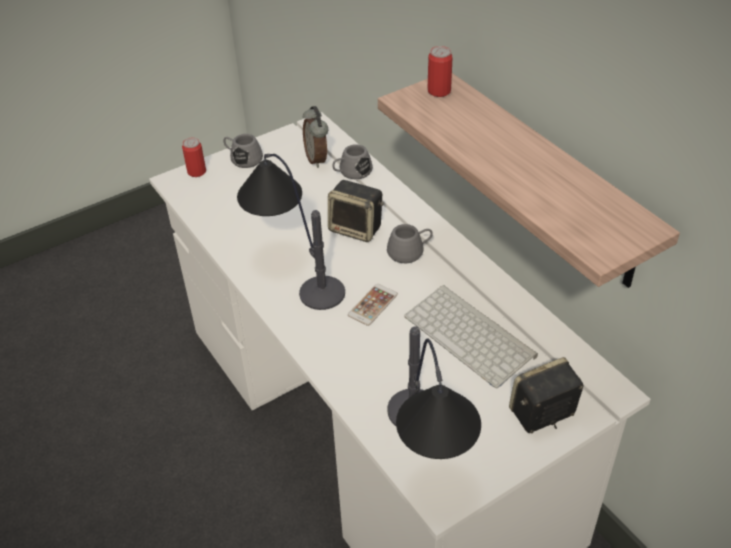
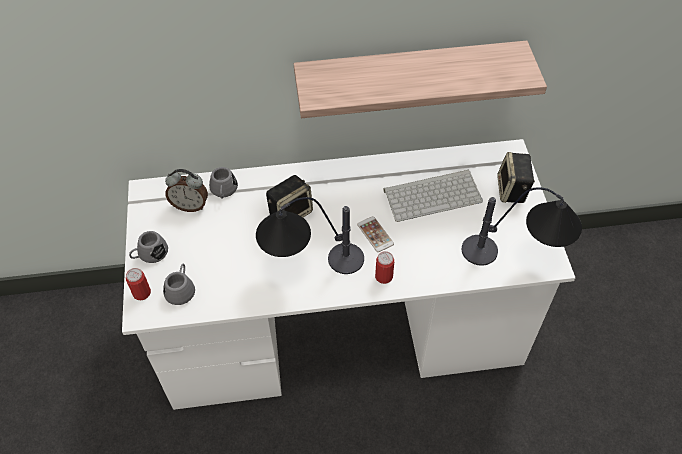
camera: 65 degrees left, 10 degrees up
grey mug [387,224,433,263] -> grey mug moved to [163,264,195,305]
can [427,46,453,97] -> can moved to [375,251,394,284]

